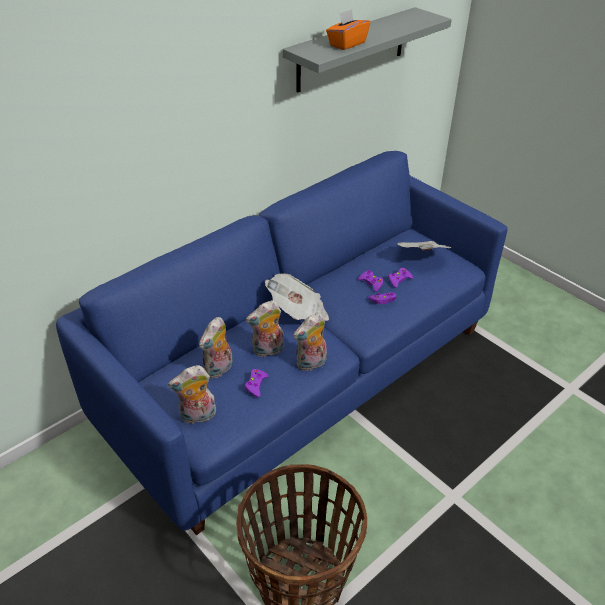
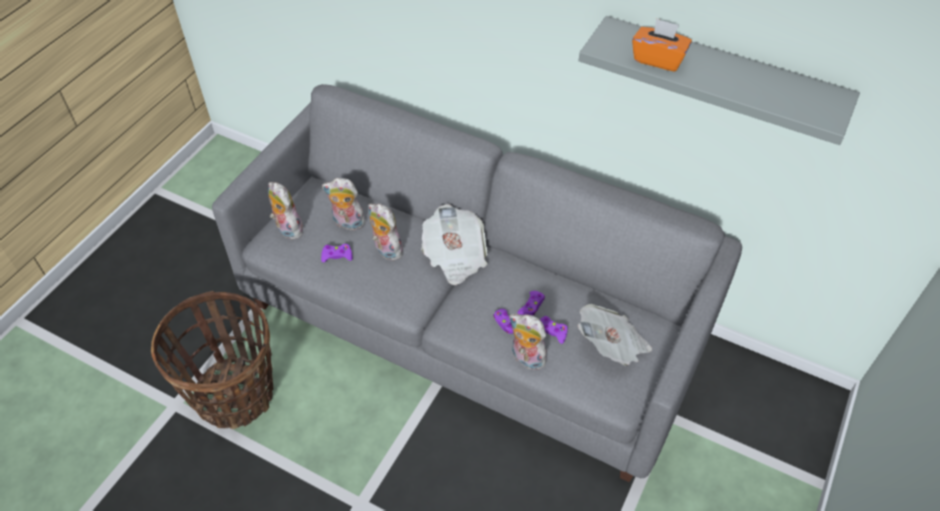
camera: 70 degrees right, 10 degrees up
blue sofa [56,151,508,535] -> grey sofa [212,84,742,482]
plush toy [293,312,327,371] -> plush toy moved to [509,314,547,370]

